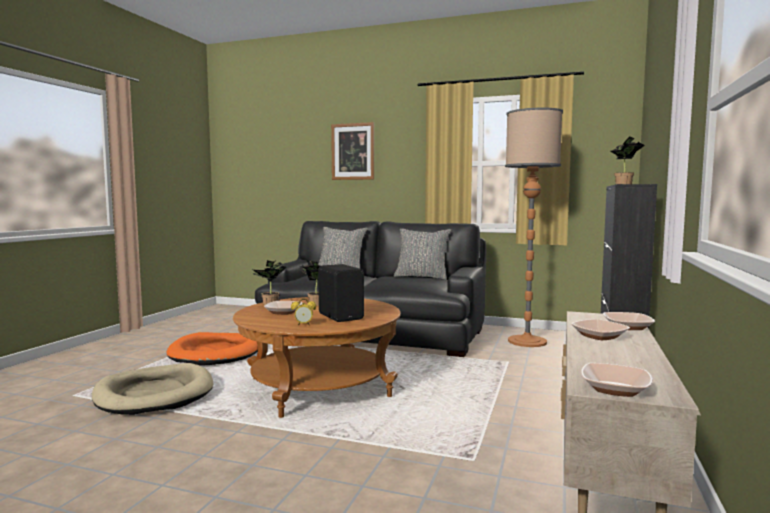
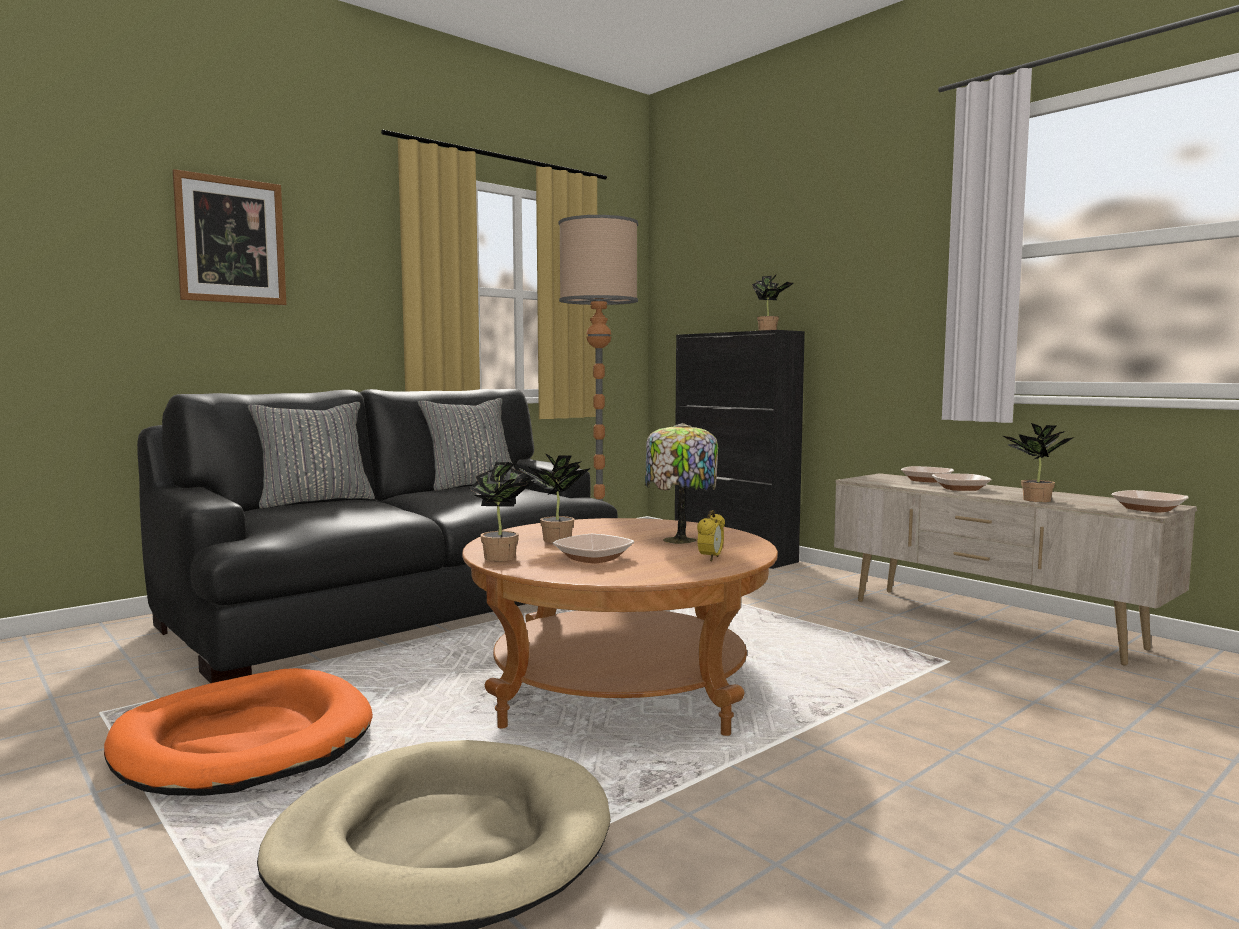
camera: 60 degrees left, 0 degrees up
black speaker [318,264,364,322] -> table lamp [645,423,718,544]
none -> potted plant [1003,423,1074,502]

